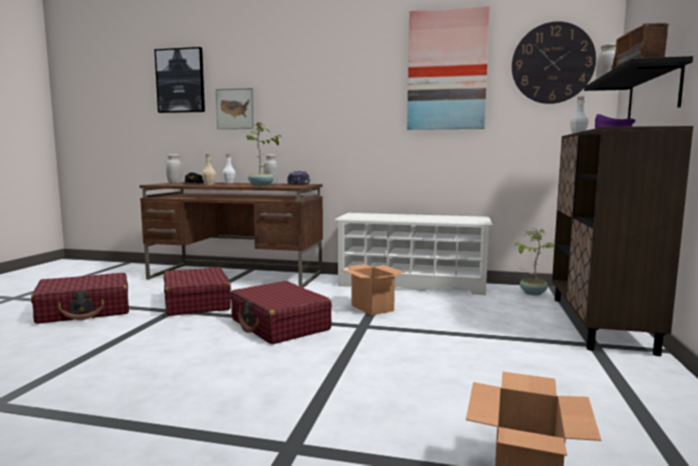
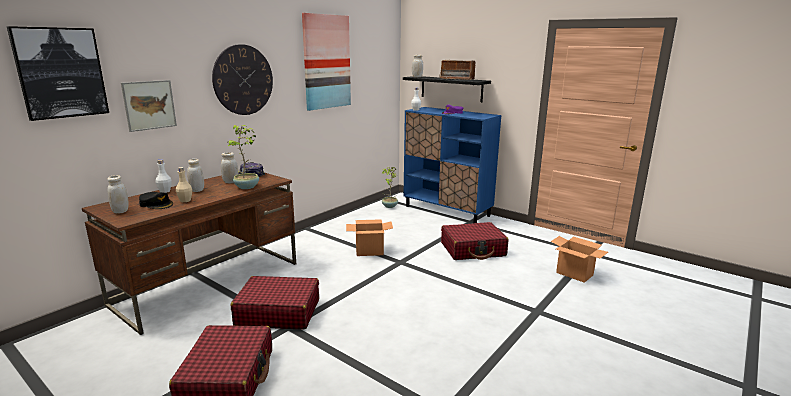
camera: 65 degrees left, 10 degrees up
red suitcase [230,281,332,344] -> red suitcase moved to [441,222,508,260]
white shoe rack [335,213,493,295] -> none
wall clock [512,21,596,104] -> wall clock moved to [212,44,273,115]
brown cabinet [552,126,693,356] -> blue cabinet [404,107,501,223]
none -> white jar [187,159,204,192]

